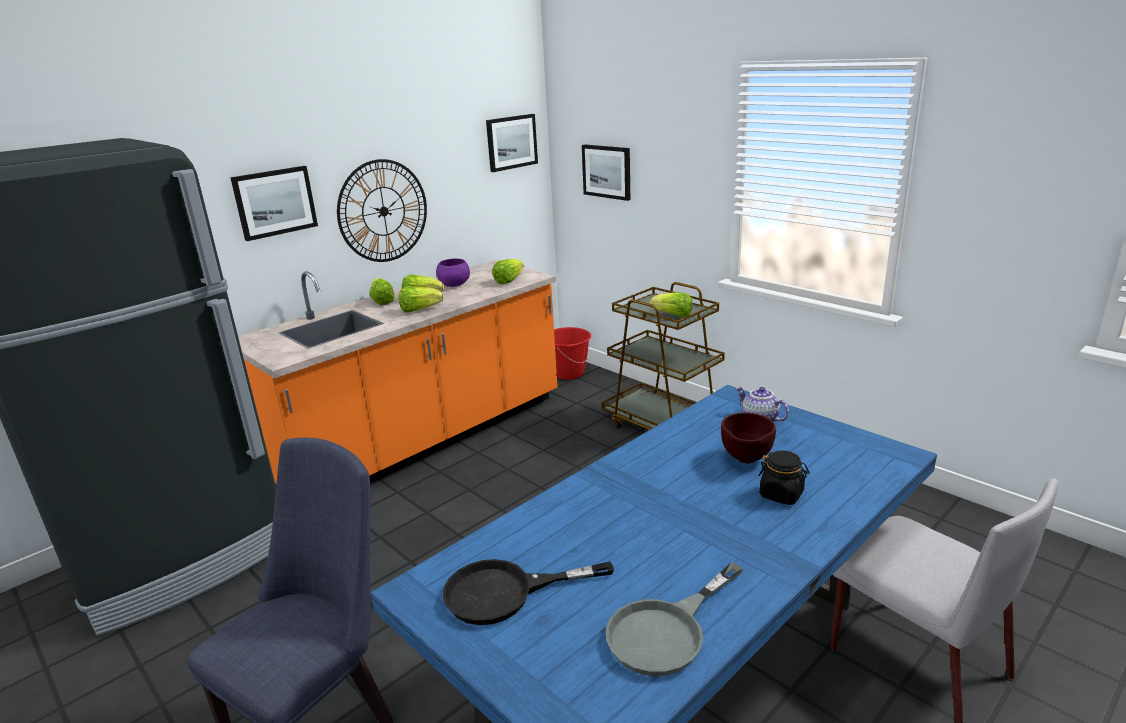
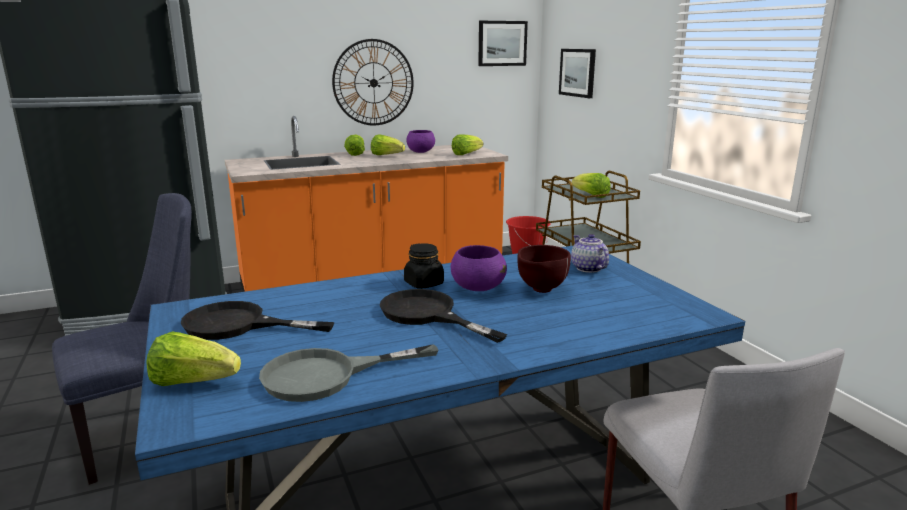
camera: 20 degrees right, 5 degrees down
picture [230,166,318,241] -> none
lettuce [399,286,443,313] -> lettuce moved to [146,331,241,386]
black jar [758,450,810,505] -> black jar moved to [404,243,444,289]
none -> black frying pan [380,289,507,343]
none -> purple bowl [451,245,507,291]

